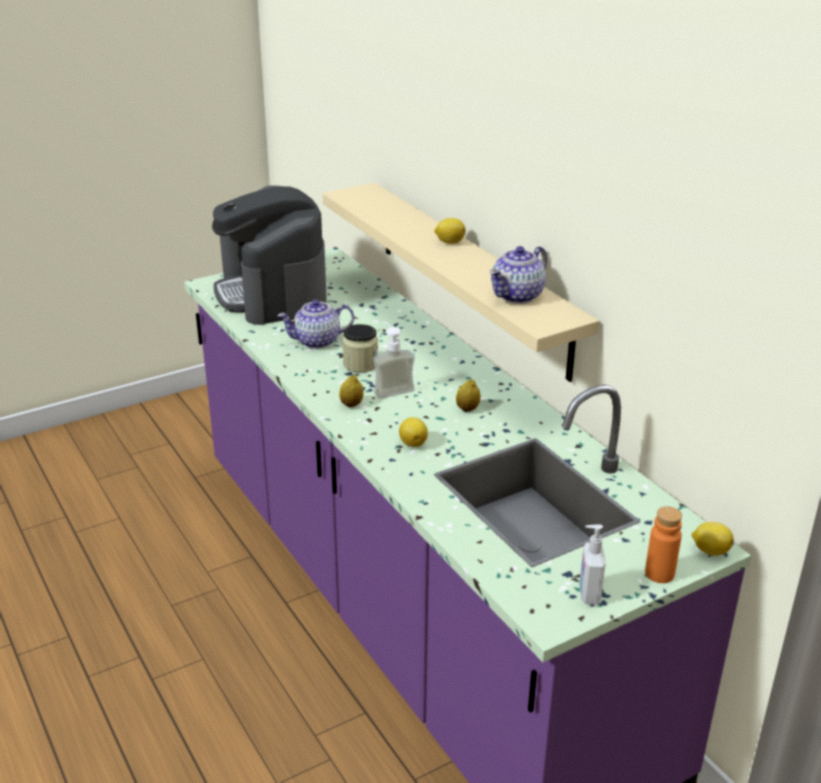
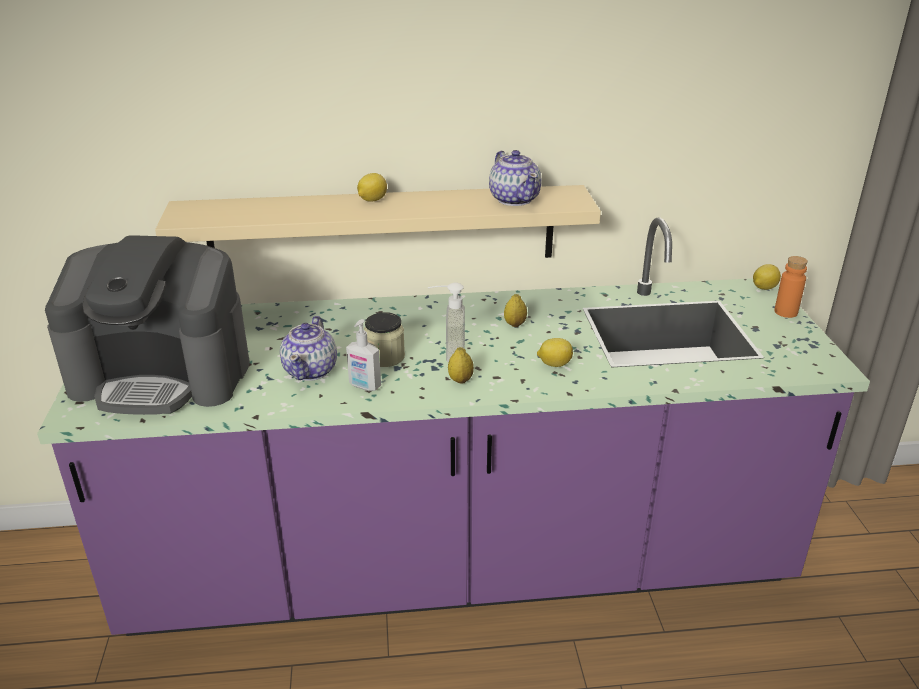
camera: 65 degrees left, 0 degrees up
soap dispenser [579,524,606,605] -> soap dispenser moved to [346,319,381,391]

